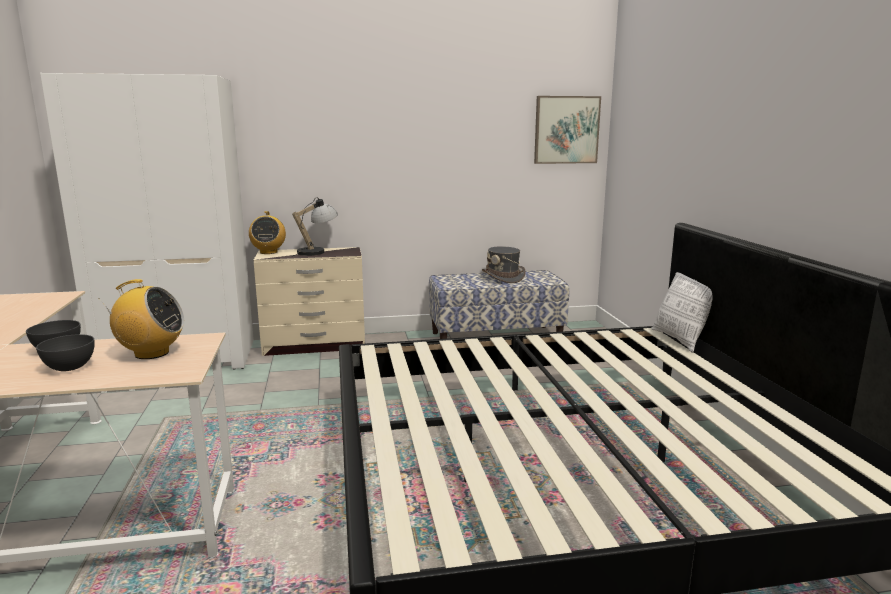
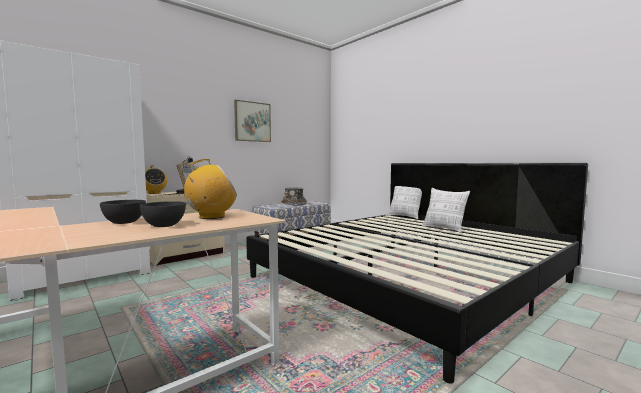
camera: 30 degrees left, 10 degrees down
picture [534,96,601,164] -> picture moved to [234,100,271,142]
none -> pillow [422,188,470,233]

